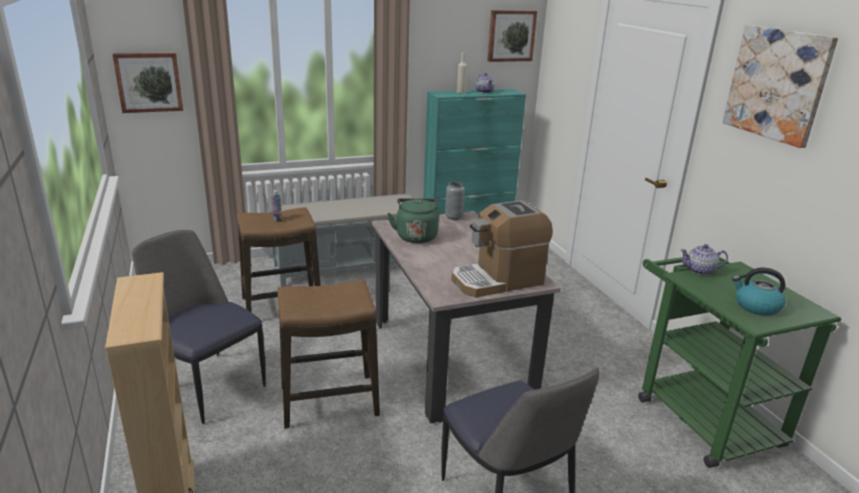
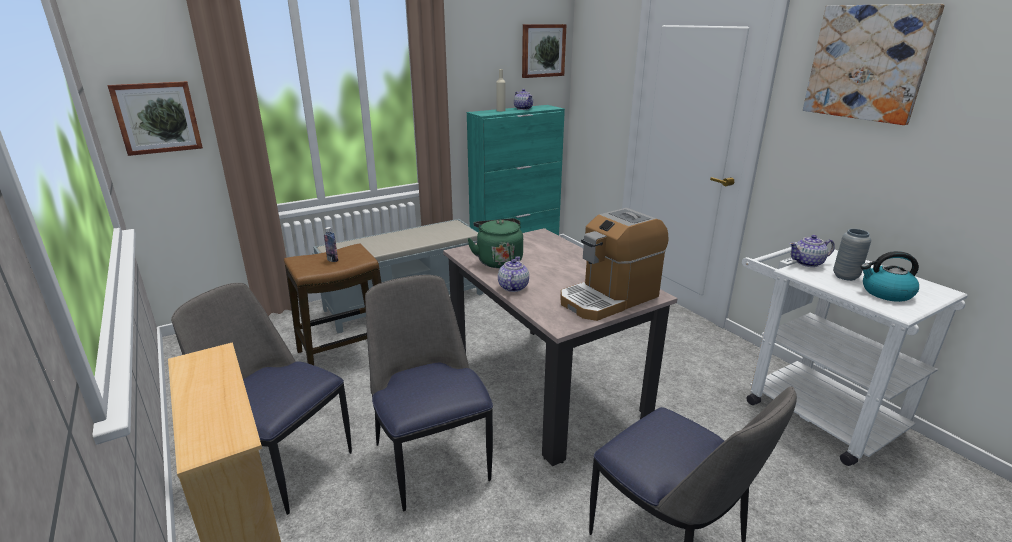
camera: 10 degrees left, 0 degrees up
stool [277,280,380,429] -> chair [365,275,493,511]
grey vase [445,182,465,220] -> grey vase moved to [833,229,871,281]
green cart [638,257,841,468] -> white cart [742,242,968,466]
none -> teapot [498,256,529,292]

